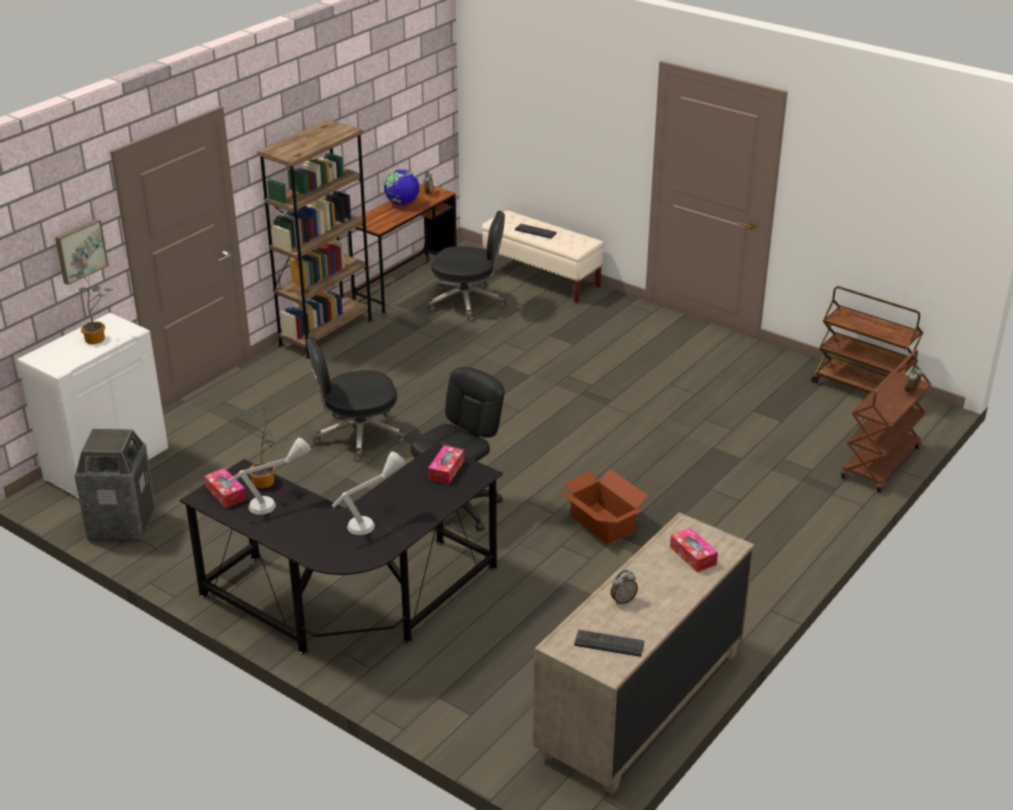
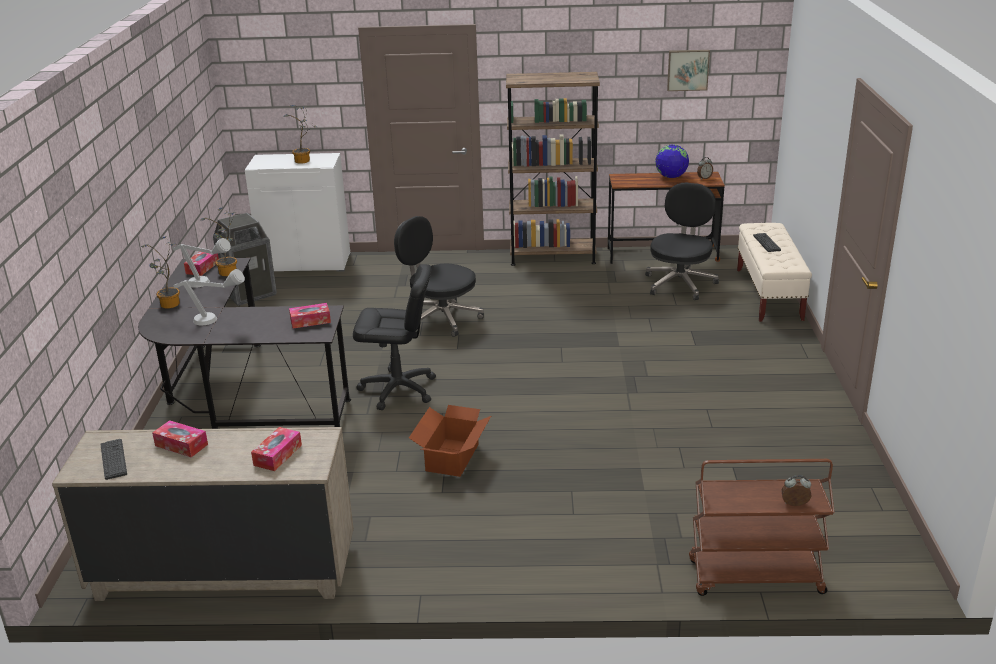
camera: 55 degrees right, 5 degrees down
picture [55,219,109,285] -> picture moved to [667,50,710,91]
black office chair [428,211,507,321] -> black office chair turned 135 degrees counterclockwise [645,183,719,300]
alarm clock [610,570,638,604] -> tissue box [152,420,208,457]
brown cart [811,286,923,393] -> none
none -> potted plant [141,236,180,309]

